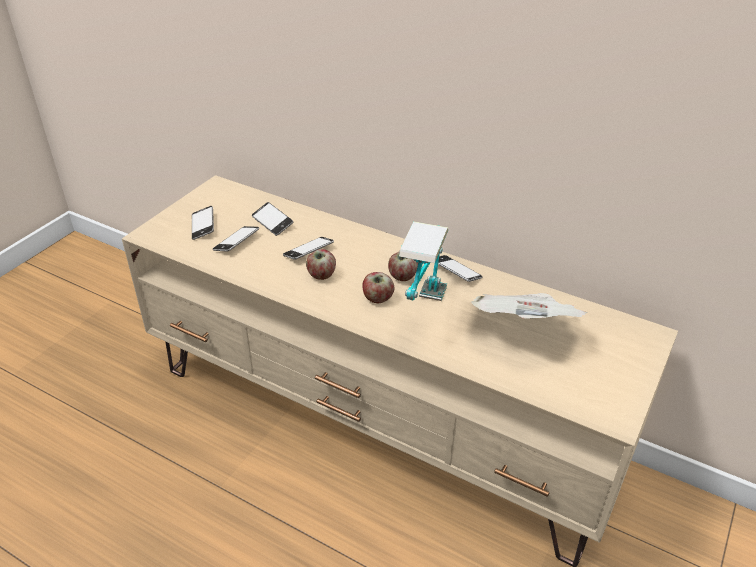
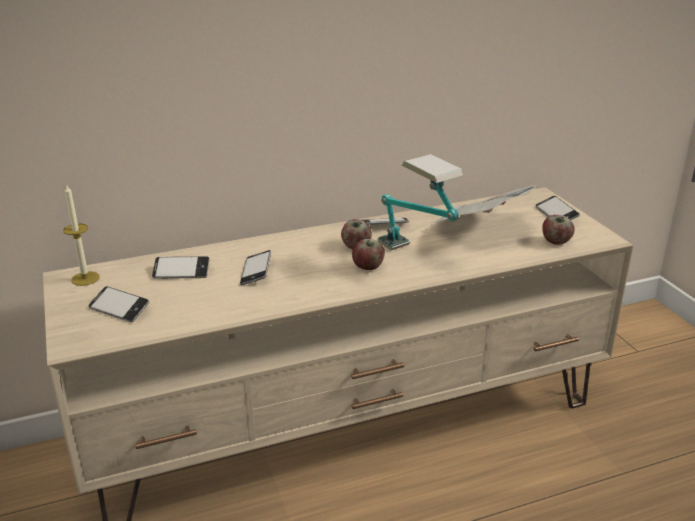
camera: 50 degrees left, 10 degrees down
phone [213,226,259,252] -> phone moved to [535,196,580,220]
apple [306,249,336,280] -> apple moved to [542,215,575,245]
none -> candle [63,185,100,286]

